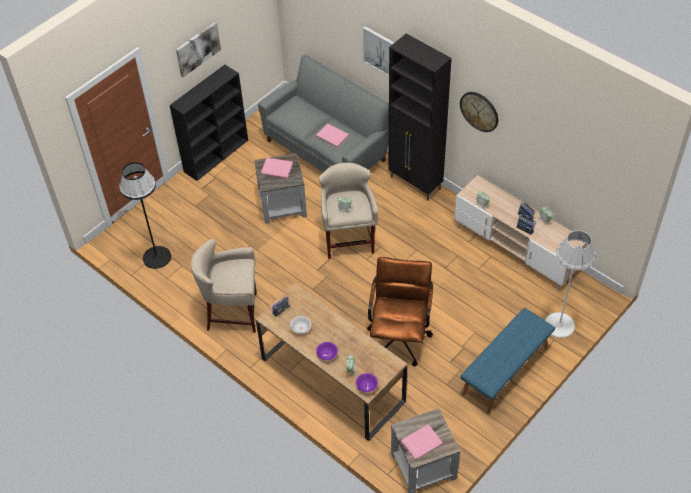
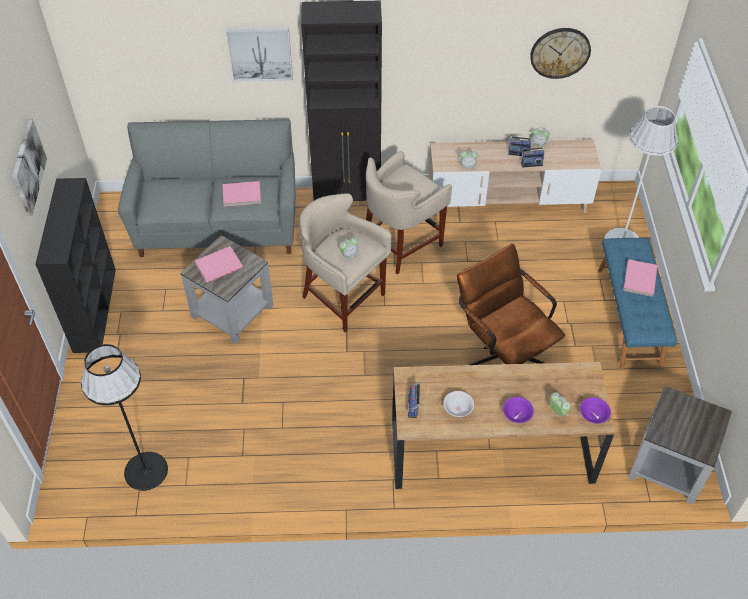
camera: 45 degrees left, 0 degrees up
beige stool [191,239,257,333] -> beige stool moved to [366,151,452,275]
pink book [401,424,443,461] -> pink book moved to [623,259,657,297]
wall clock [460,92,498,132] -> wall clock moved to [530,28,591,79]

